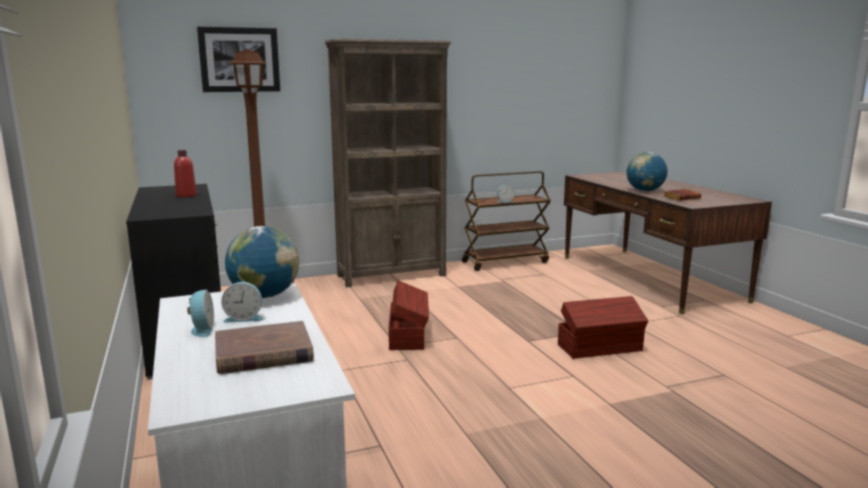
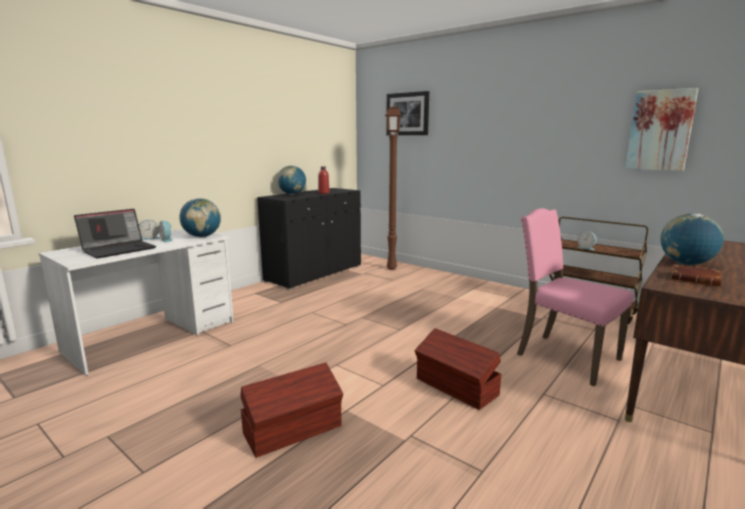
camera: 60 degrees right, 0 degrees up
brown book [215,321,314,374] -> laptop [74,209,156,258]
brown bookcase [324,39,451,288] -> none
brown storage box [389,280,429,350] -> brown storage box moved to [240,363,343,458]
none -> globe [277,166,306,195]
none -> pink chair [517,208,634,387]
none -> picture [626,88,698,171]

